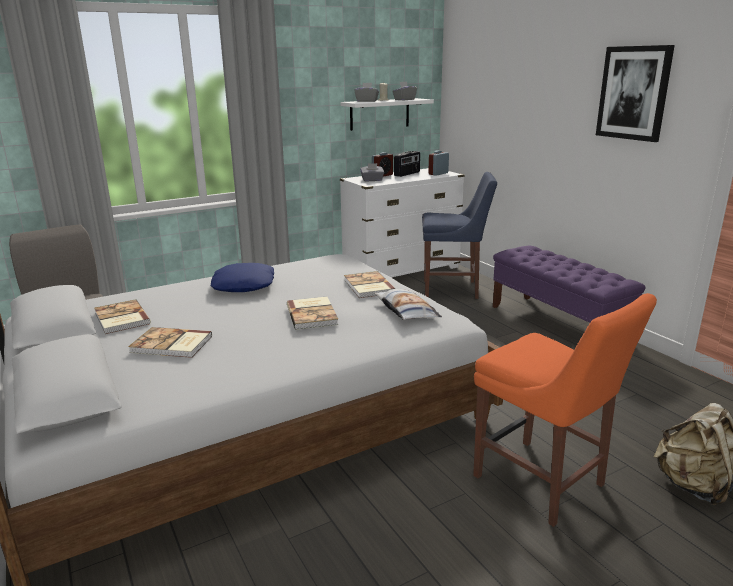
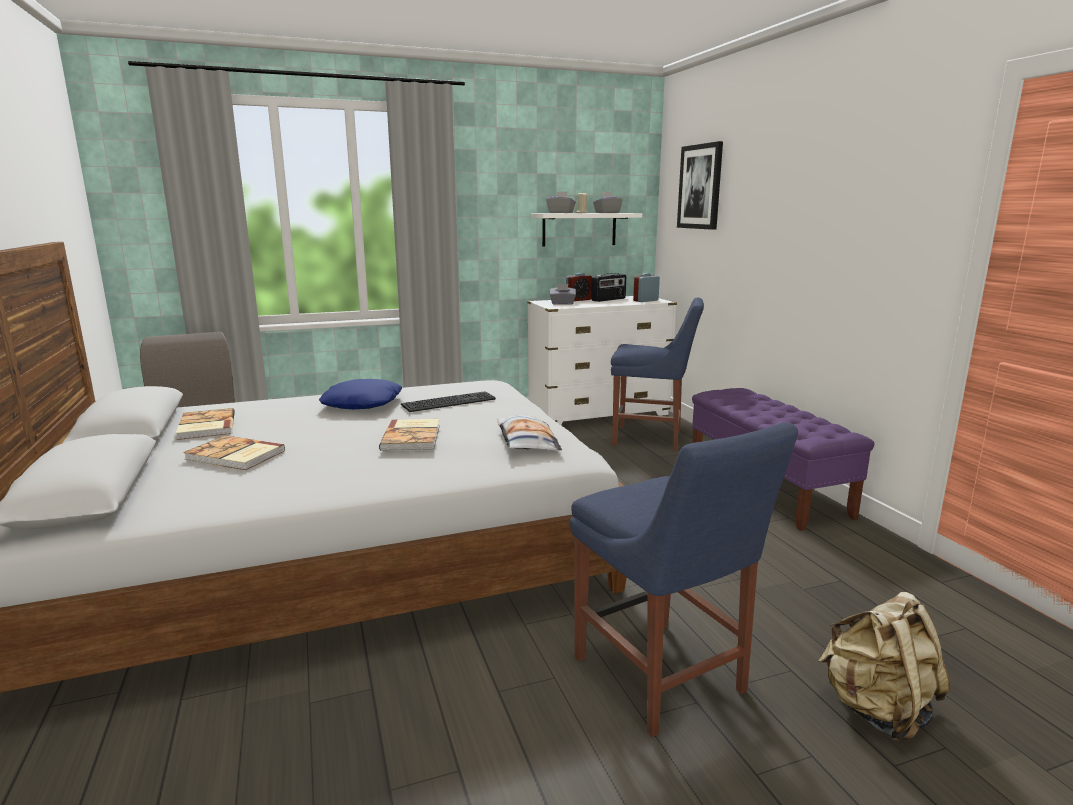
camera: 10 degrees right, 5 degrees down
book [344,271,396,298] -> none
orange chair [473,293,657,527] -> blue chair [570,423,798,737]
picture [596,45,675,142] -> picture moved to [677,141,723,230]
none -> keyboard [401,391,496,412]

